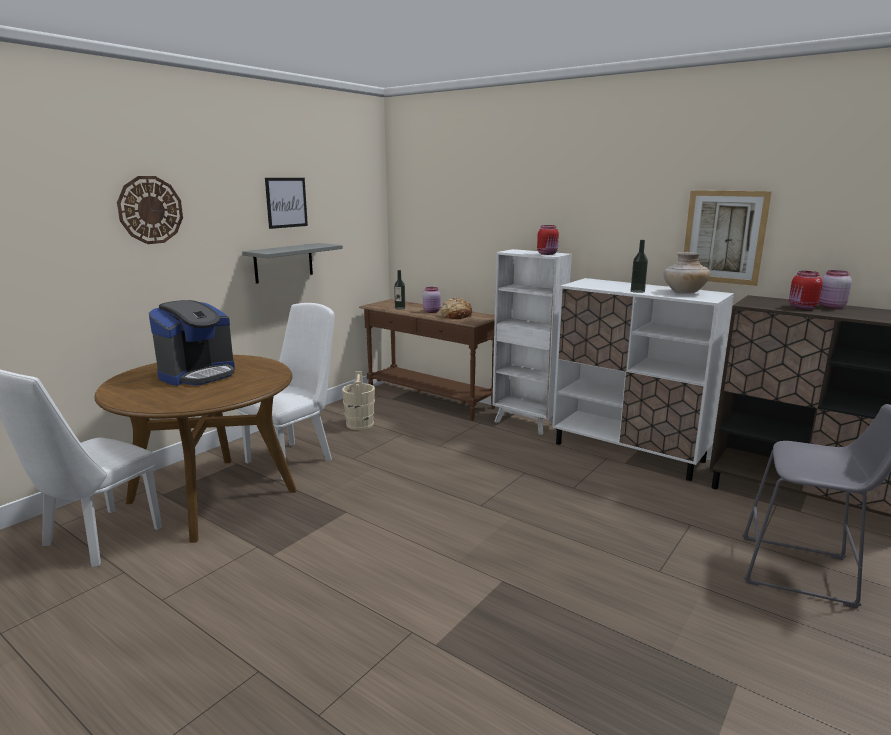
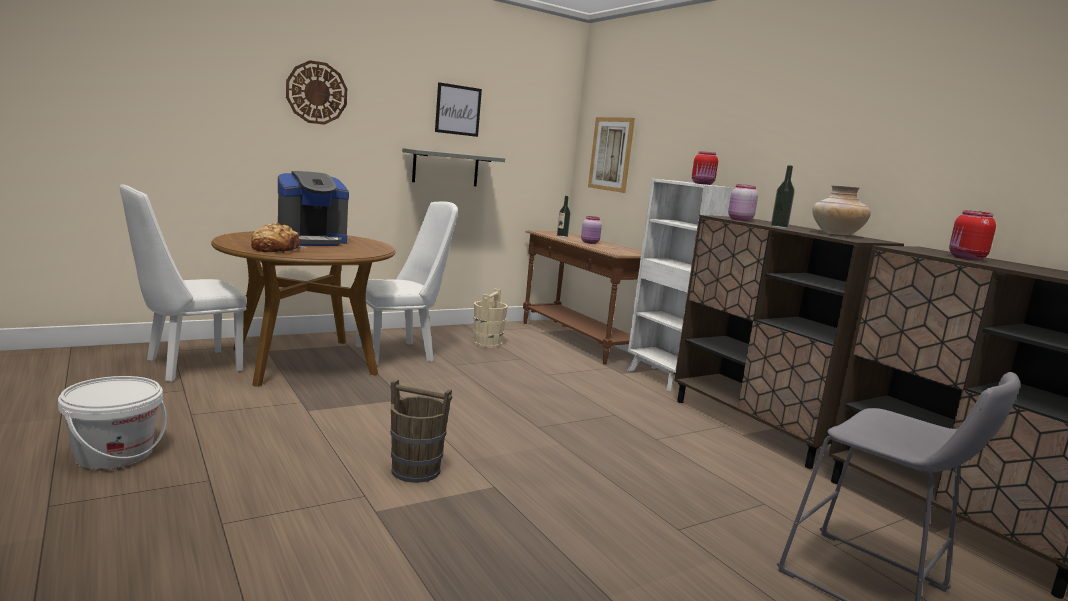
camera: 20 degrees right, 5 degrees down
bread [441,297,472,319] -> bread moved to [251,222,305,253]
white cabinet [552,278,734,481] -> brown cabinet [674,215,904,469]
picture [684,190,772,286] -> picture moved to [588,117,635,193]
pink jar [819,270,852,308] -> pink jar moved to [728,184,758,221]
none -> white bucket [58,376,167,469]
none -> brown bucket [390,379,452,483]

